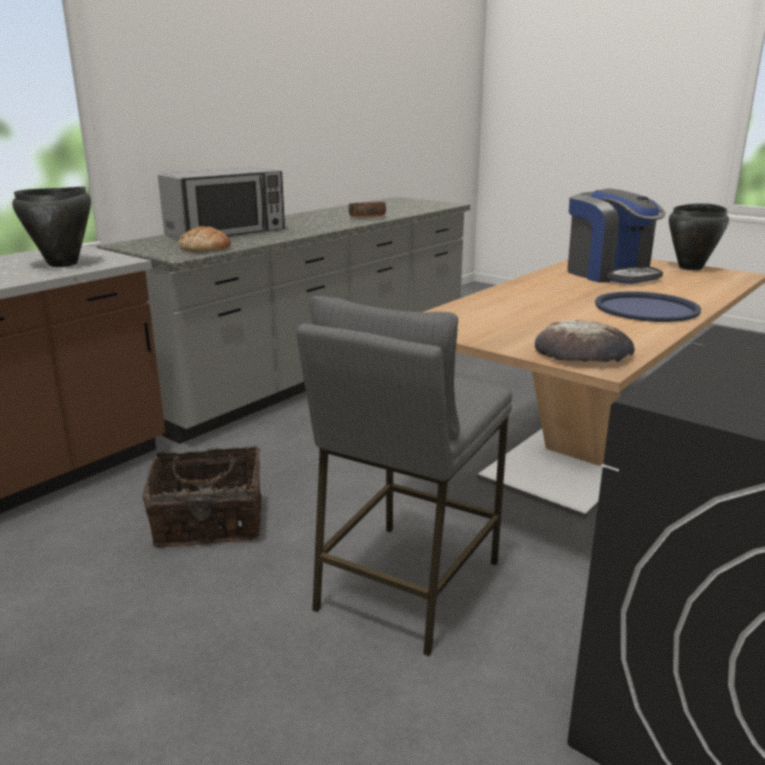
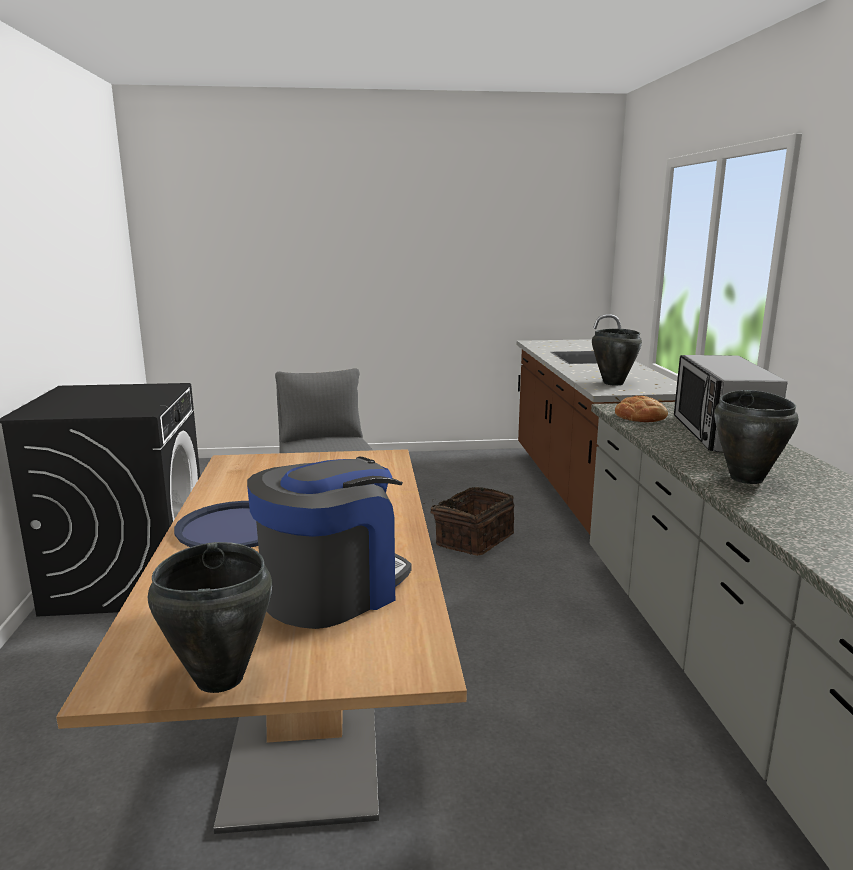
camera: 135 degrees right, 5 degrees down
bowl [349,202,386,218] -> none
bread [535,320,635,362] -> none
coffee machine [567,189,666,284] -> coffee machine turned 120 degrees clockwise [247,457,412,629]
none -> black cooking pot [714,390,799,484]

